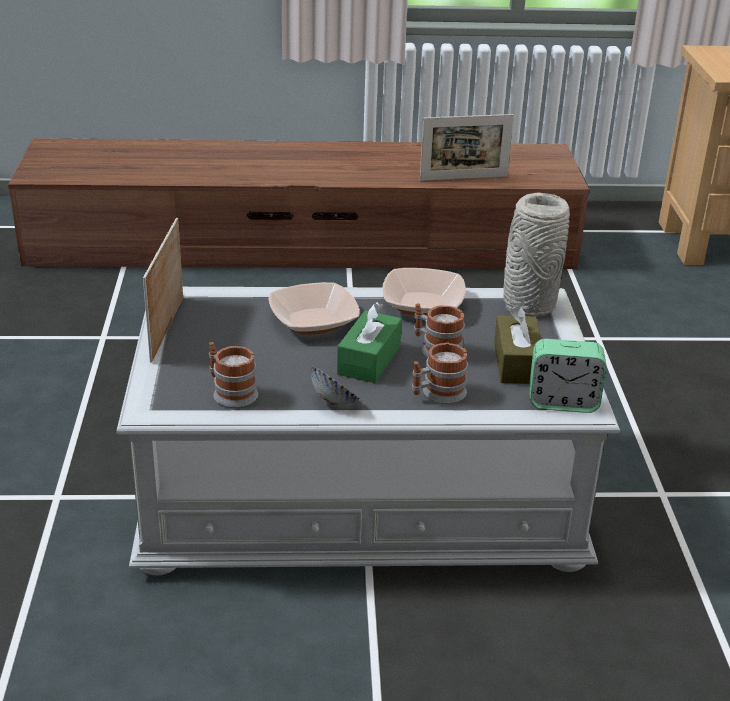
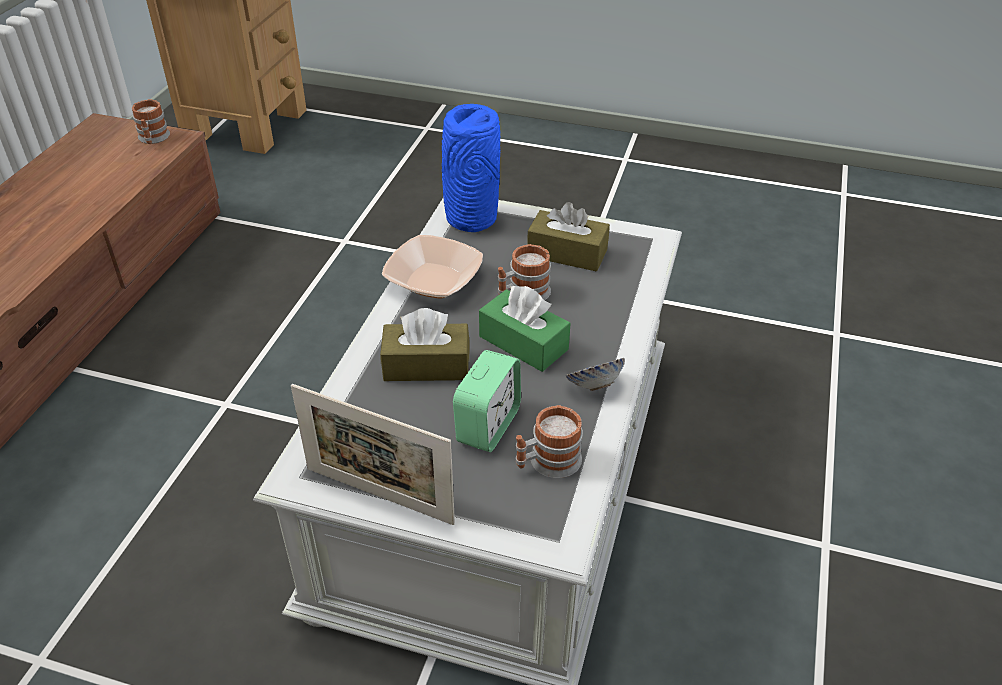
camera: 70 degrees left, 10 degrees up
bowl [269,282,360,335] -> brown tissue box [380,308,469,381]
mug [412,342,468,404] -> mug moved to [132,99,170,144]
picture frame [420,114,514,181] -> none
grey vase [503,193,570,317] -> blue vase [442,104,501,232]
alarm clock [529,339,607,413] -> alarm clock moved to [453,350,521,452]

